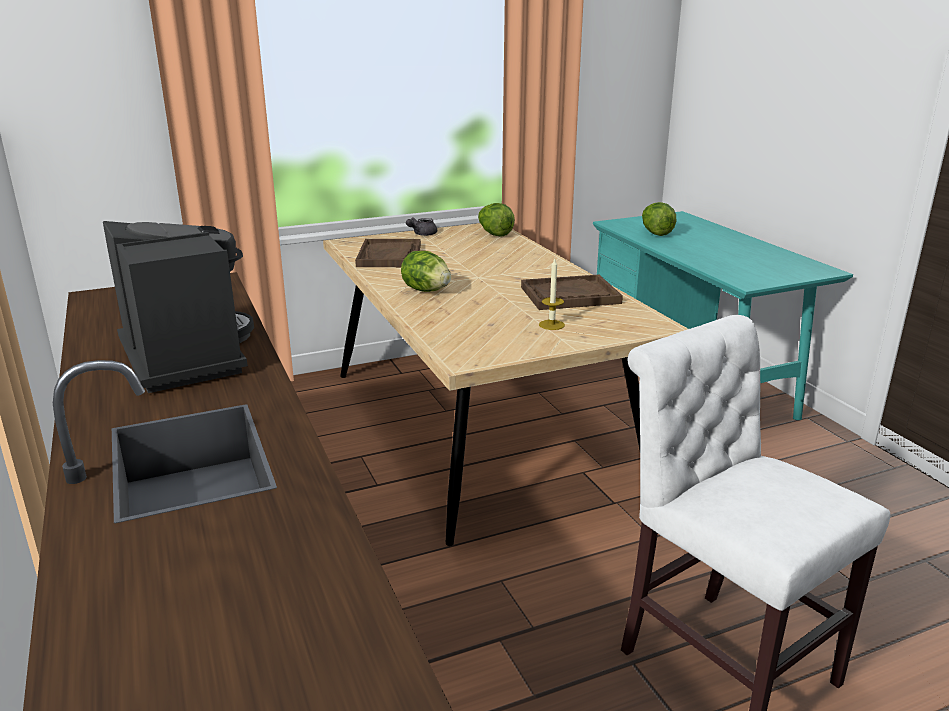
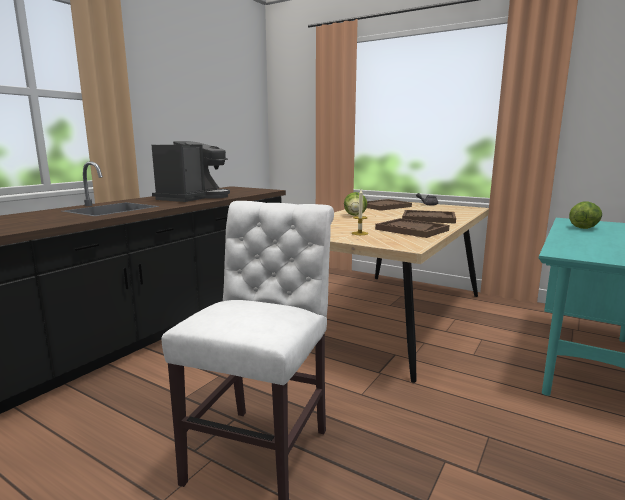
camera: 55 degrees right, 10 degrees down
lettuce [478,203,515,237] -> none
none -> brown tray [402,210,456,224]

